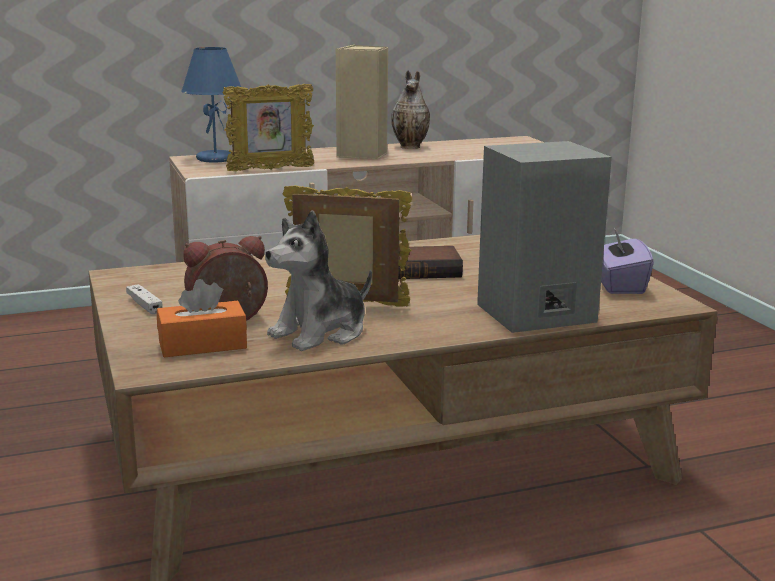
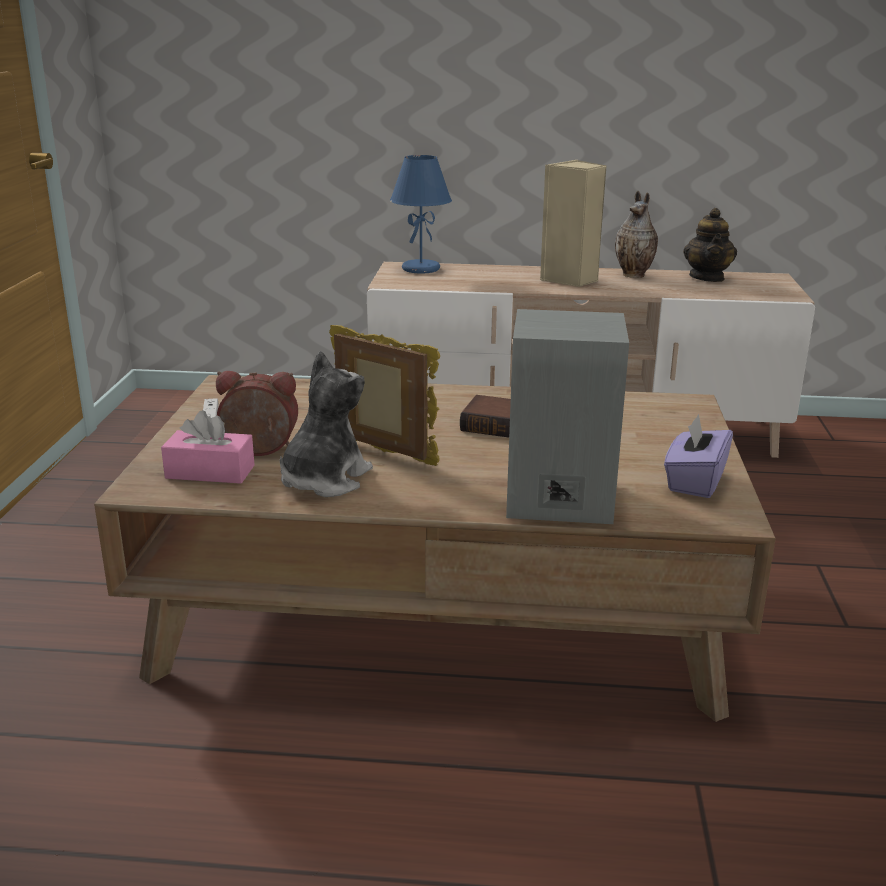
camera: 25 degrees right, 5 degrees up
orange tissue box [157,279,247,357] -> pink tissue box [161,410,254,484]
picture frame [223,84,314,171] -> none
plush toy [265,210,372,351] -> plush toy turned 135 degrees clockwise [280,351,373,497]
none -> teapot [683,208,737,282]

